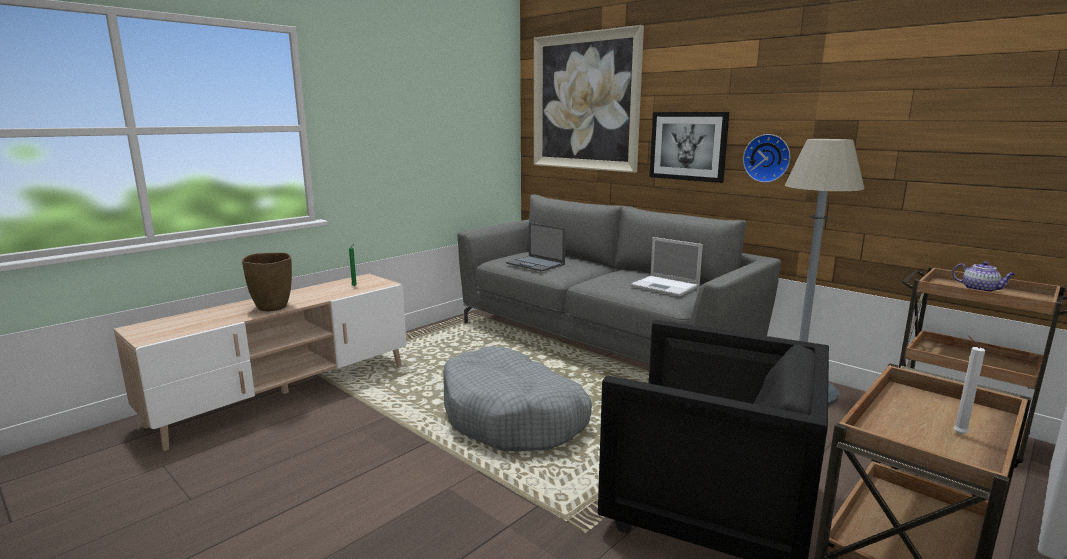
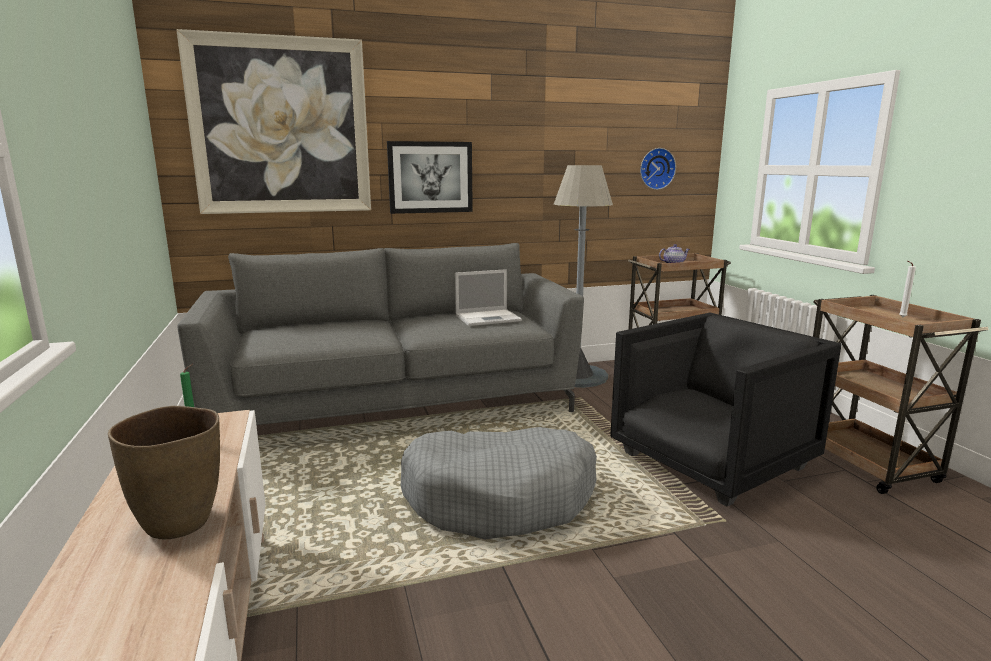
camera: 60 degrees left, 0 degrees up
laptop [506,223,566,272] -> none
wall clock [743,134,790,183] -> wall clock moved to [640,148,676,190]

